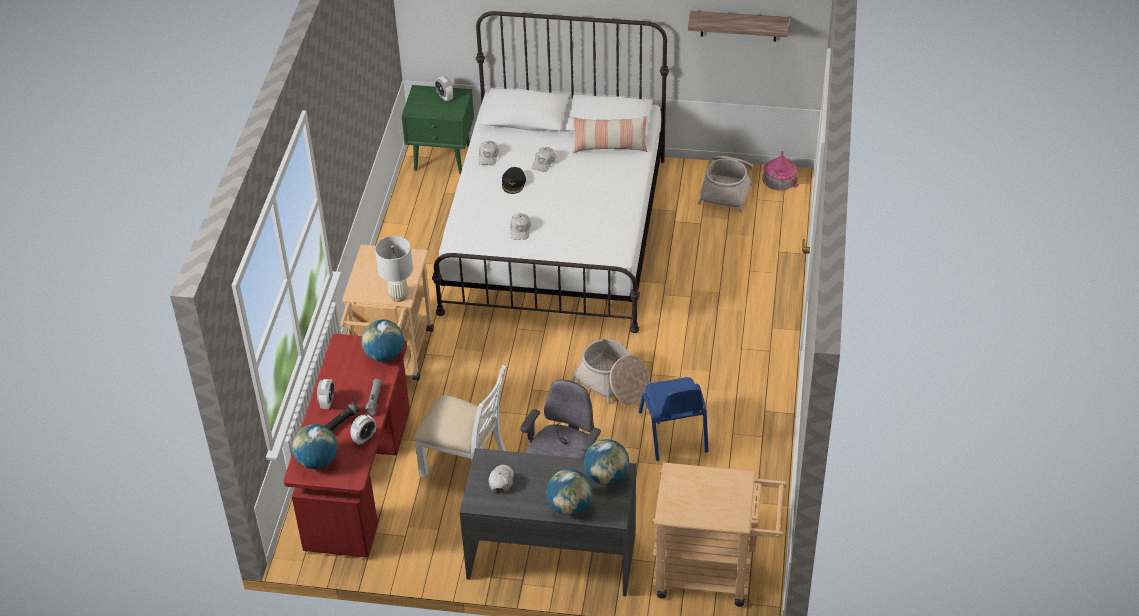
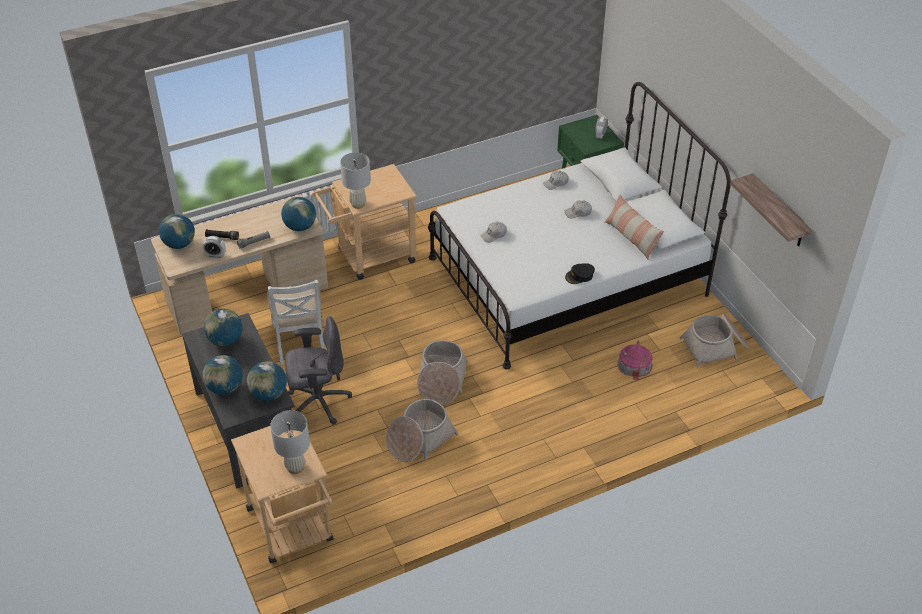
camera: 55 degrees right, 0 degrees up
red desk [283,334,410,558] -> beige desk [151,195,328,335]
alarm clock [317,379,334,409] -> none
white cap [489,465,514,493] -> globe [204,309,243,346]
black cap [502,167,526,194] -> black cap moved to [565,263,595,284]
blue chair [639,377,709,461] -> basket [386,399,458,462]
toy house [762,151,799,191] -> toy house moved to [617,340,653,380]
none -> white table lamp [270,410,310,474]

